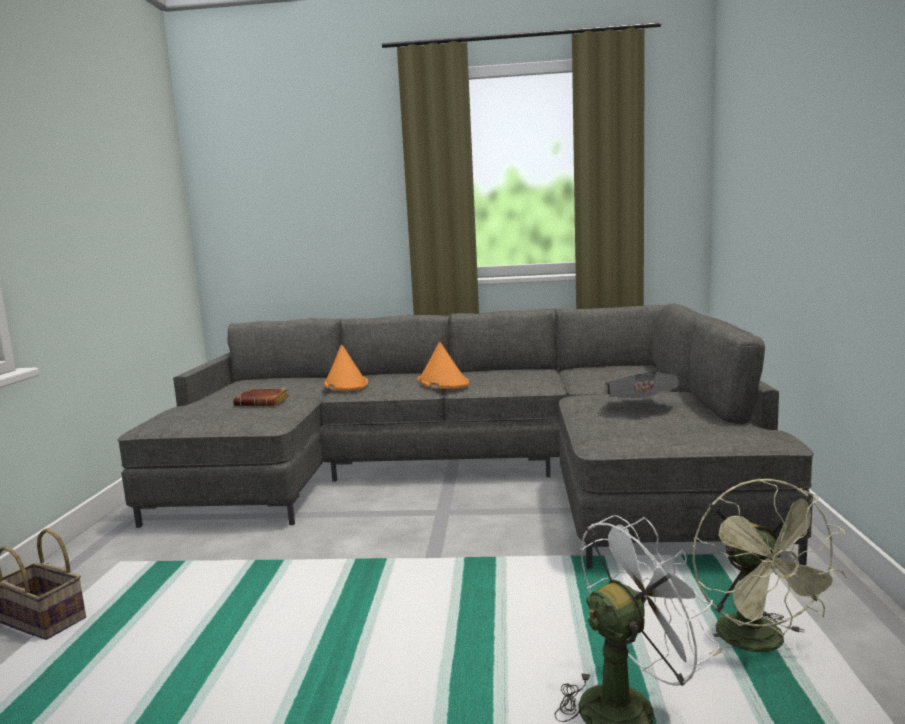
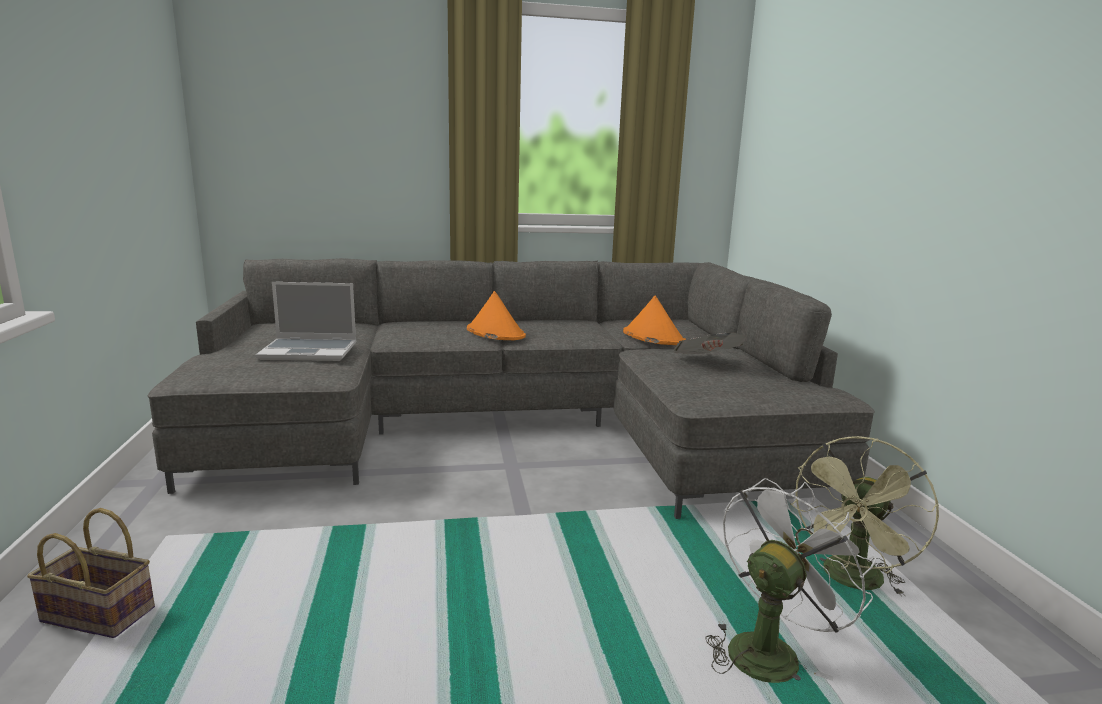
camera: 15 degrees left, 5 degrees up
brown book [233,389,289,406] -> laptop [256,282,356,361]
orange hat [324,344,369,391] -> orange hat moved to [623,296,686,345]
green fan [693,478,847,656] -> green fan turned 60 degrees clockwise [790,436,939,596]

